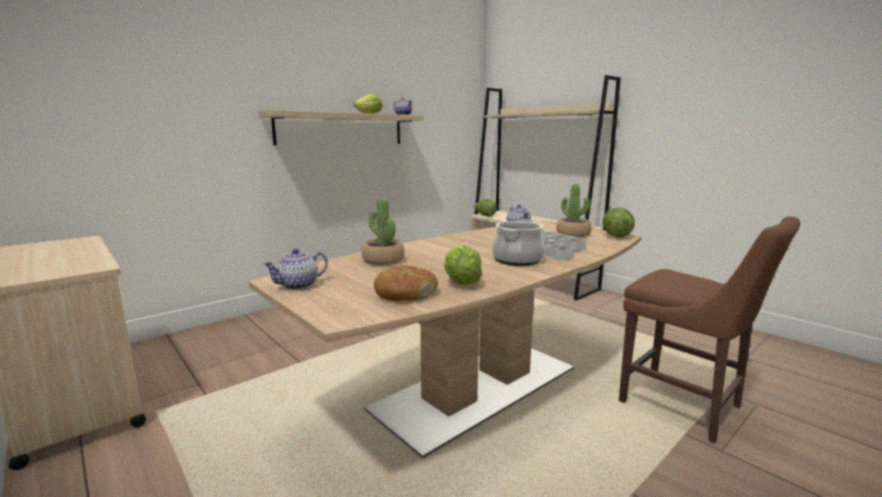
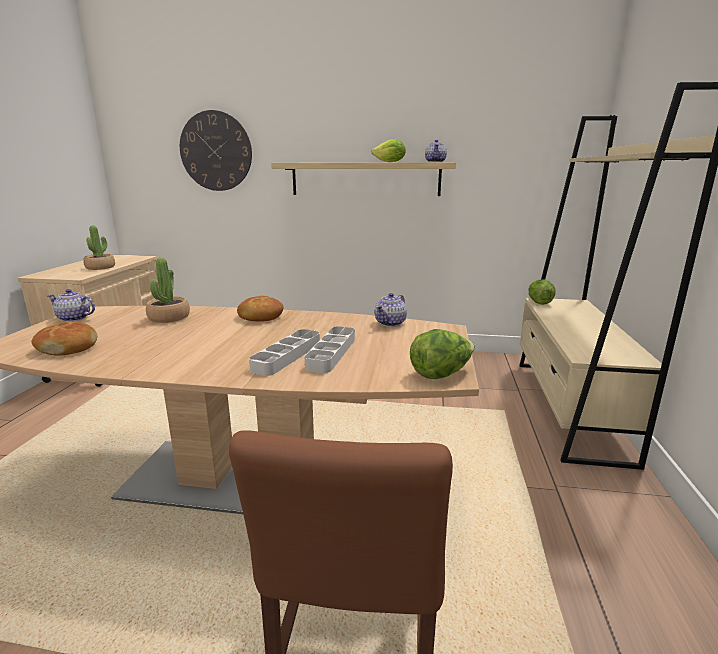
camera: 50 degrees right, 5 degrees up
lettuce [444,245,482,285] -> none
cooking pot [492,219,545,266] -> none
potted plant [556,184,591,237] -> potted plant moved to [83,225,115,270]
none -> wall clock [180,110,252,191]
none -> bread [237,296,284,322]

